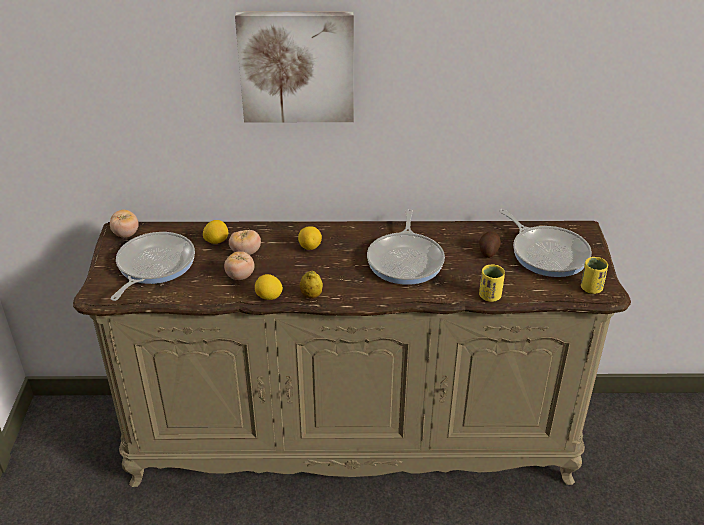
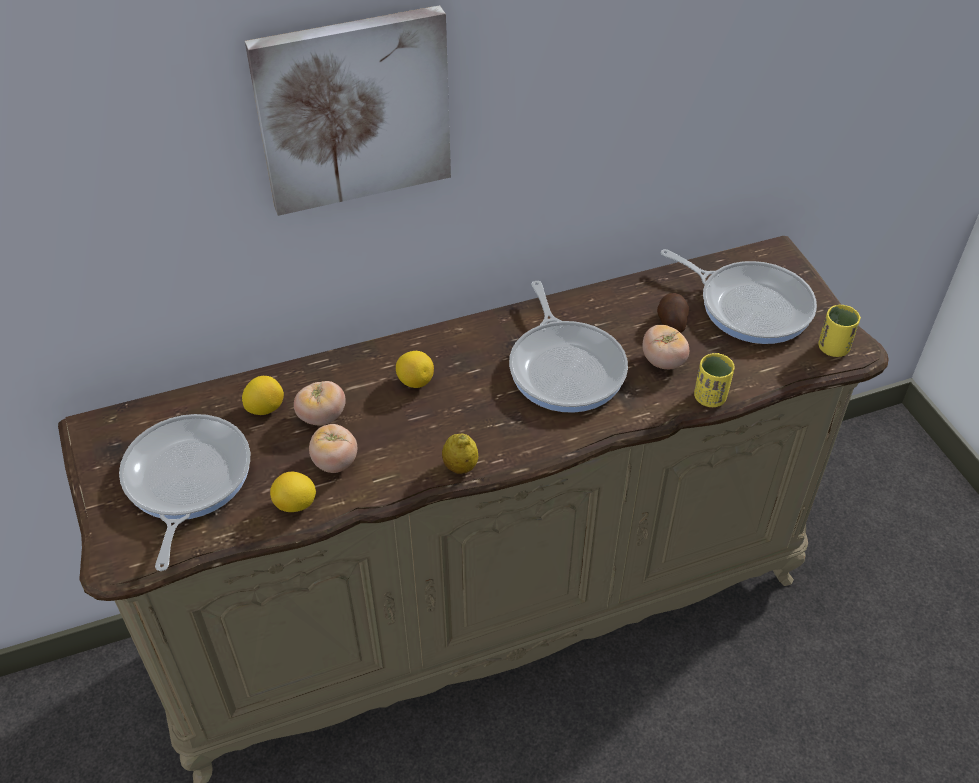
camera: 20 degrees left, 10 degrees up
tomato [110,209,139,238] -> tomato moved to [643,325,689,369]
lemon [255,274,283,300] -> lemon moved to [270,472,316,512]

